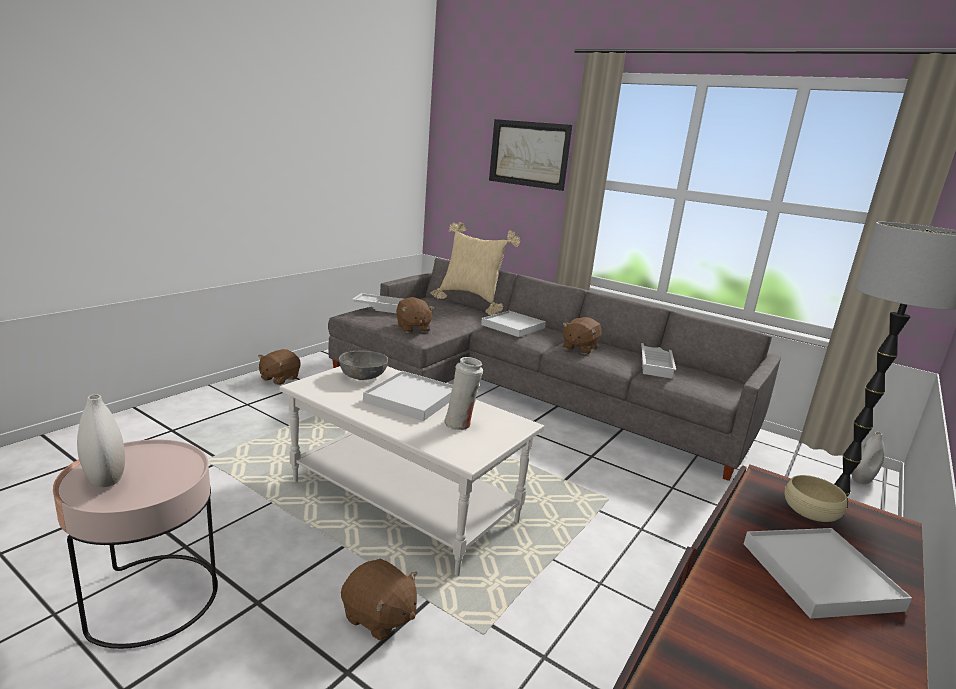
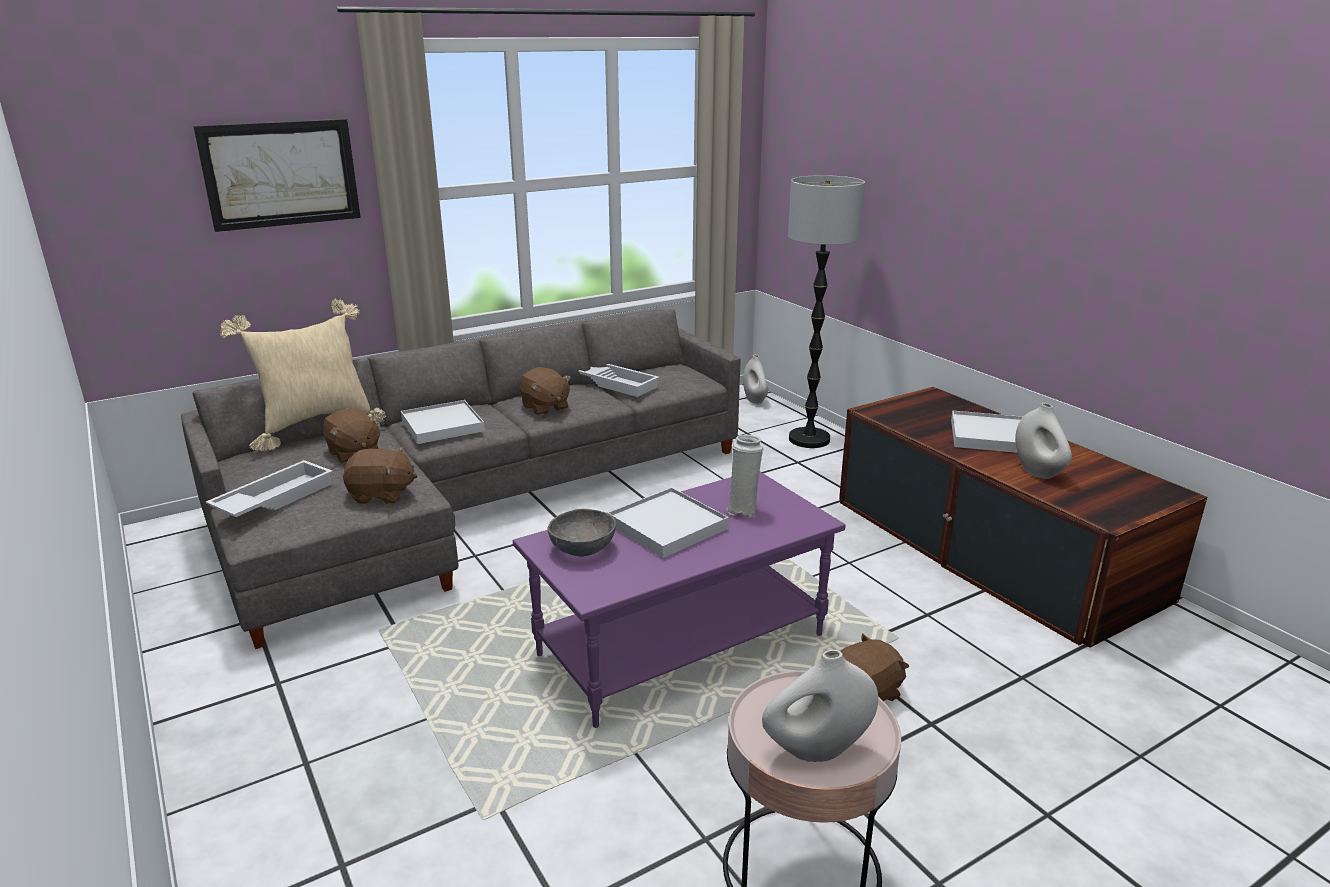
camera: 65 degrees left, 5 degrees up
brown plush toy [258,349,301,385] -> brown plush toy moved to [323,408,381,464]
white coffee table [279,366,545,576] -> purple coffee table [513,472,846,728]
beige bowl [785,475,847,522] -> none
none -> white vase [1015,403,1072,479]

